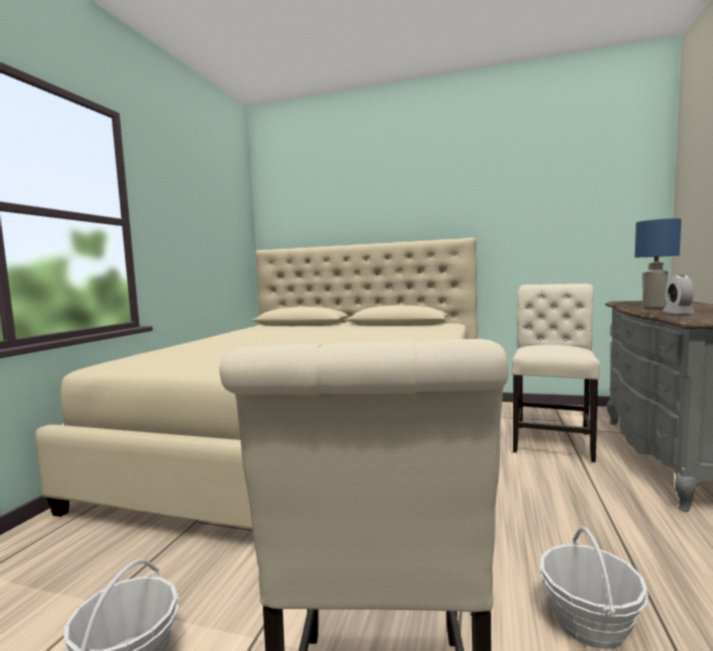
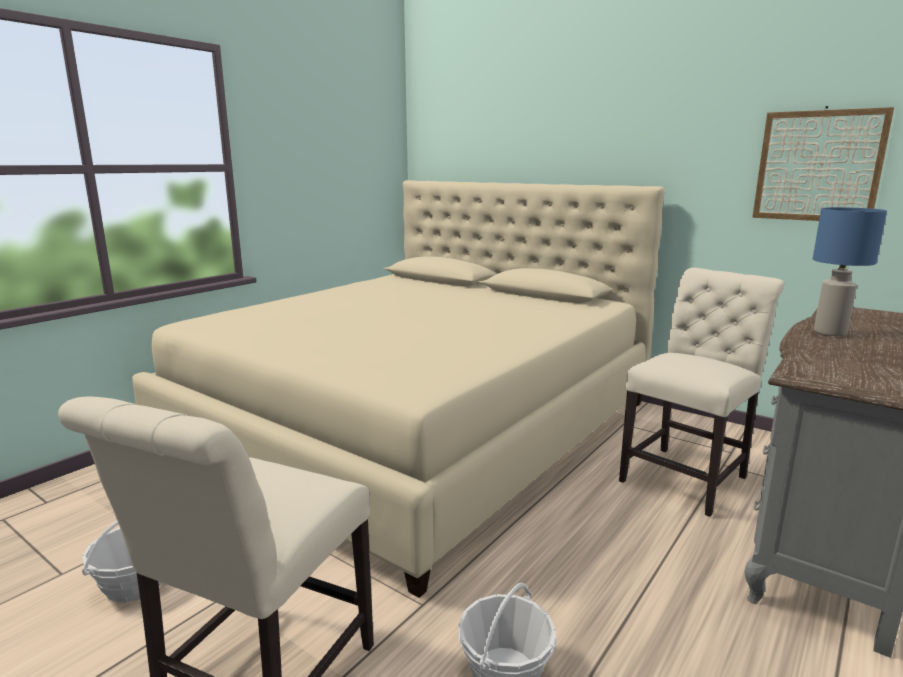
camera: 20 degrees right, 10 degrees up
alarm clock [663,275,694,314] -> none
none -> picture [752,106,894,221]

